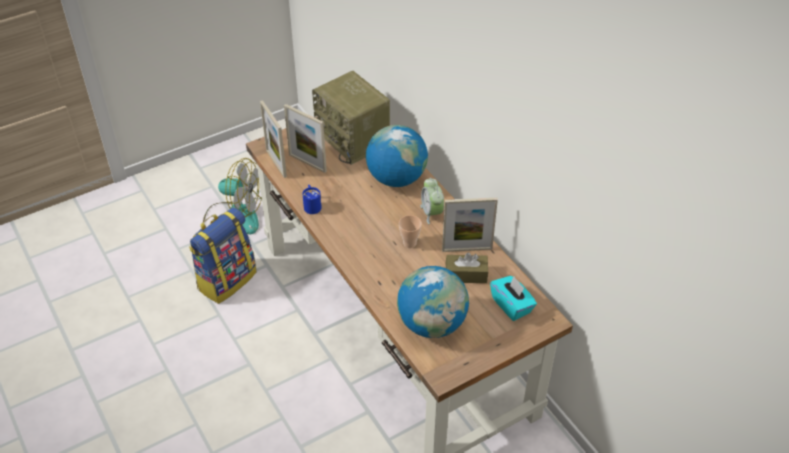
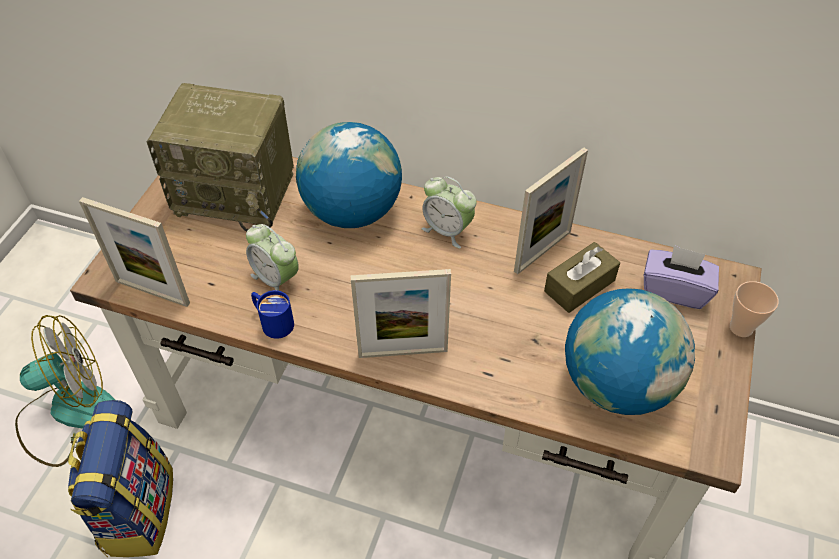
camera: 40 degrees left, 5 degrees up
picture frame [284,104,327,173] -> picture frame moved to [351,269,451,358]
cup [399,215,422,248] -> cup moved to [730,281,779,337]
turquoise tissue box [490,276,537,321] -> purple tissue box [644,245,719,309]
none -> alarm clock [246,224,299,291]

